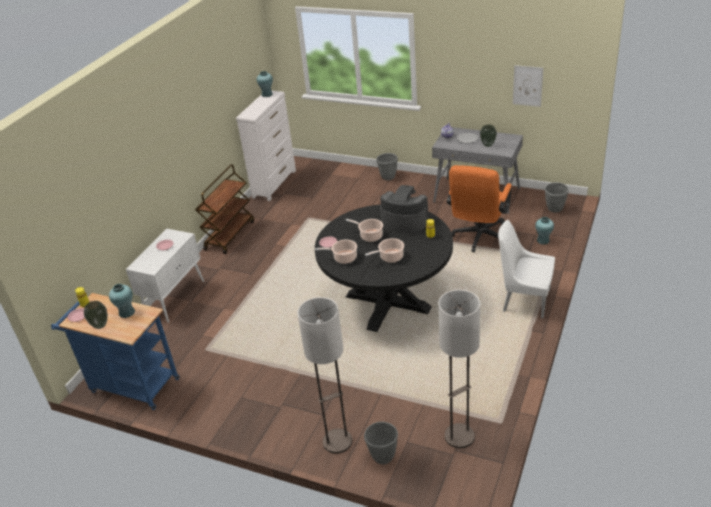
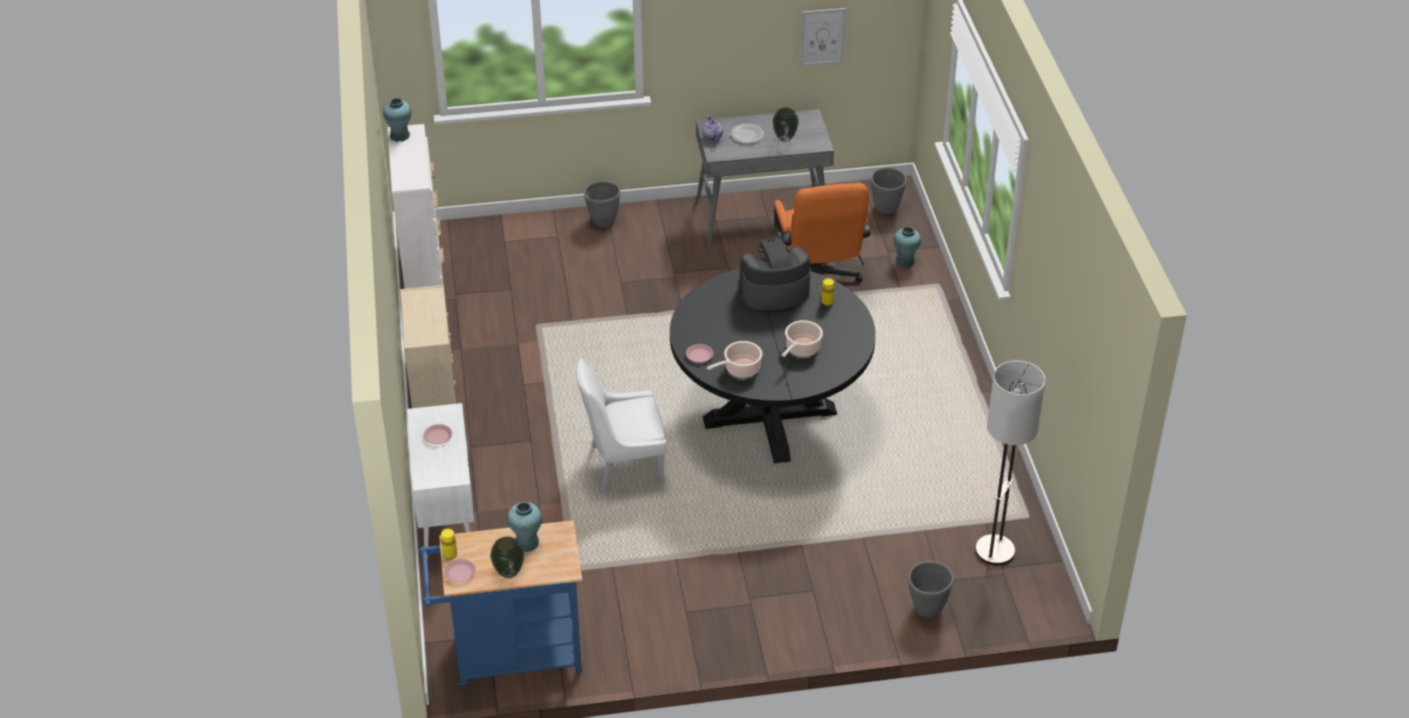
camera: 35 degrees left, 5 degrees up
brown cart [195,164,254,254] -> beige dresser [400,285,456,408]
floor lamp [297,297,352,454] -> none
cooking pot [345,219,383,242] -> none
white chair [498,220,555,318] -> white chair moved to [576,359,666,493]

